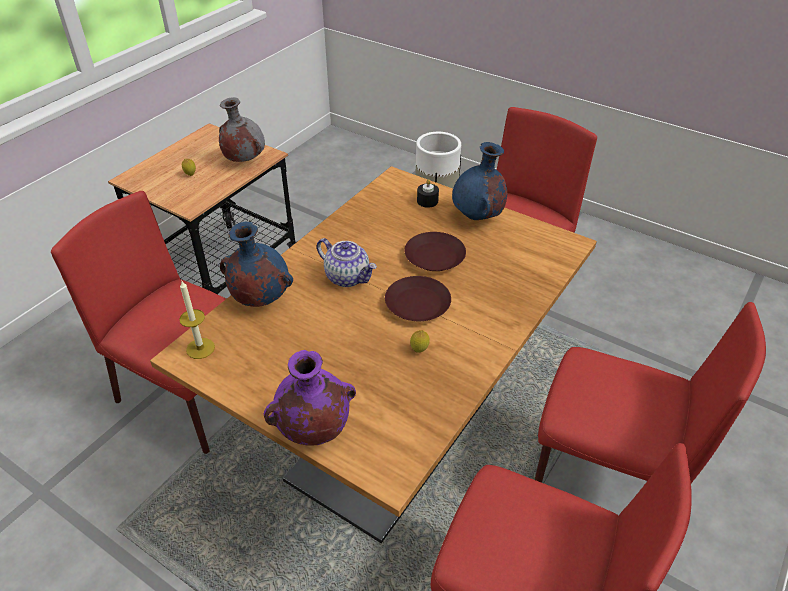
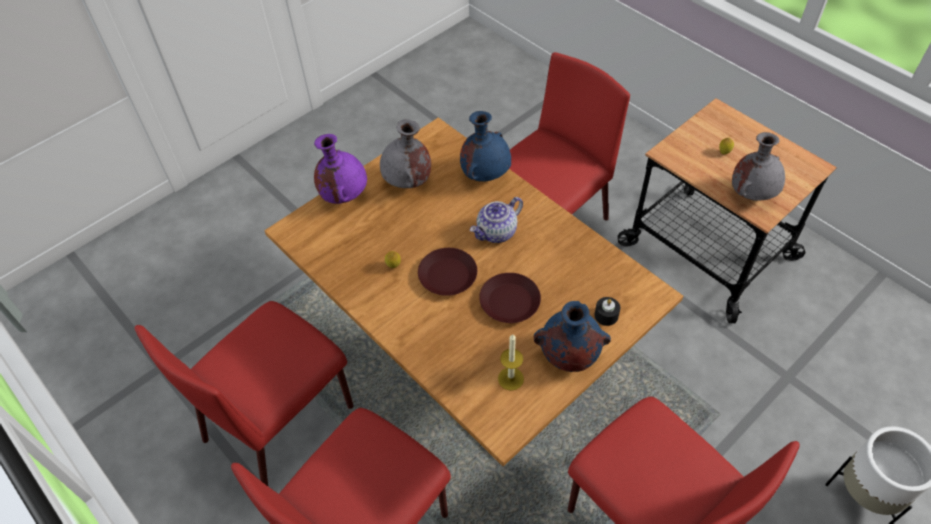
camera: 105 degrees right, 10 degrees up
candle [179,281,215,359] -> candle moved to [498,334,524,391]
none -> grey vase [380,119,431,188]

